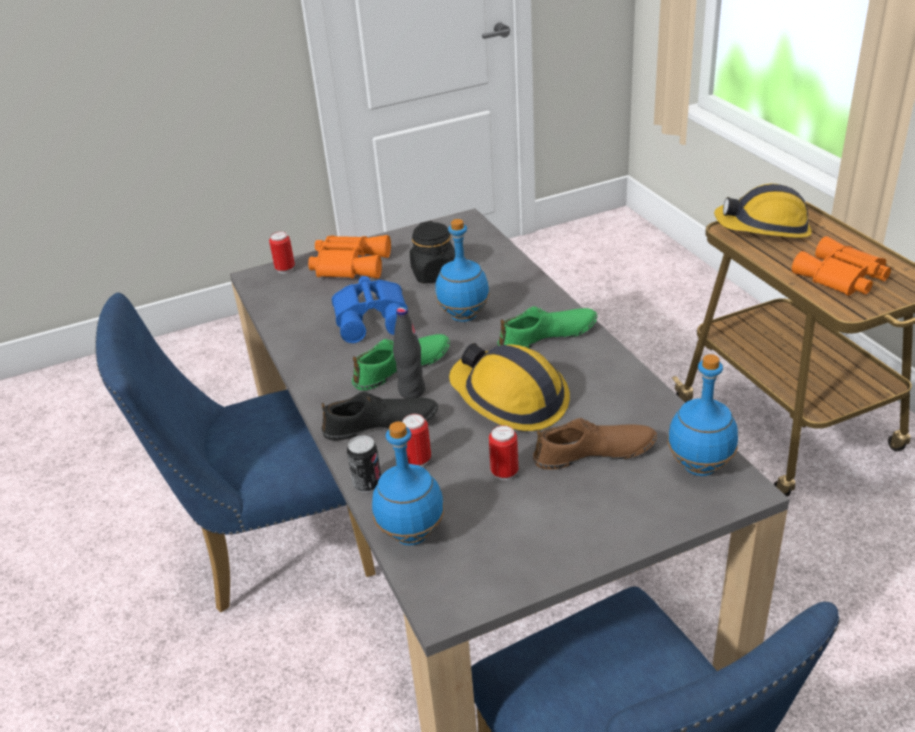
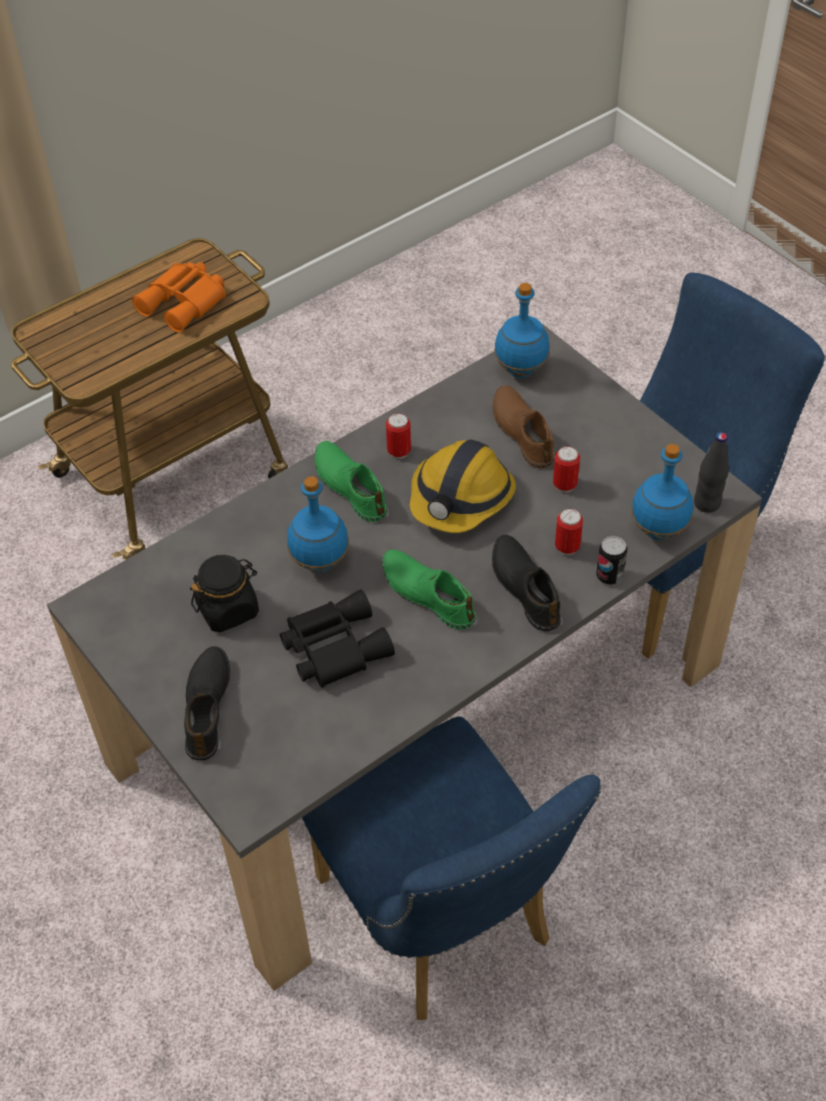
camera: 105 degrees left, 15 degrees up
can [269,232,295,274] -> can moved to [386,413,411,459]
orange binoculars [308,235,391,278] -> black shoe [184,646,230,760]
blue binoculars [332,276,408,343] -> black binoculars [280,590,395,688]
black bottle [393,307,425,398] -> black bottle moved to [694,432,729,513]
hard hat [714,184,812,238] -> none

